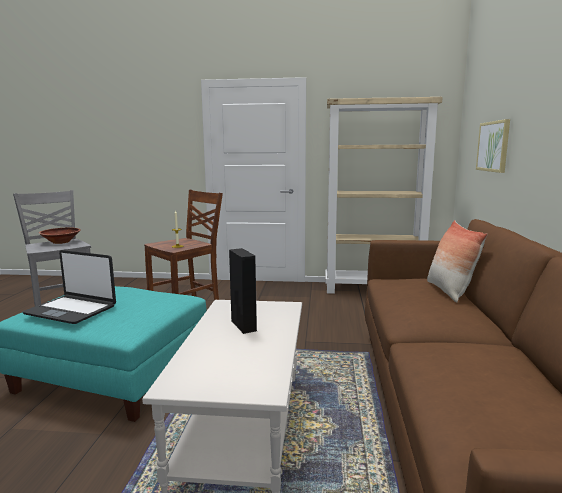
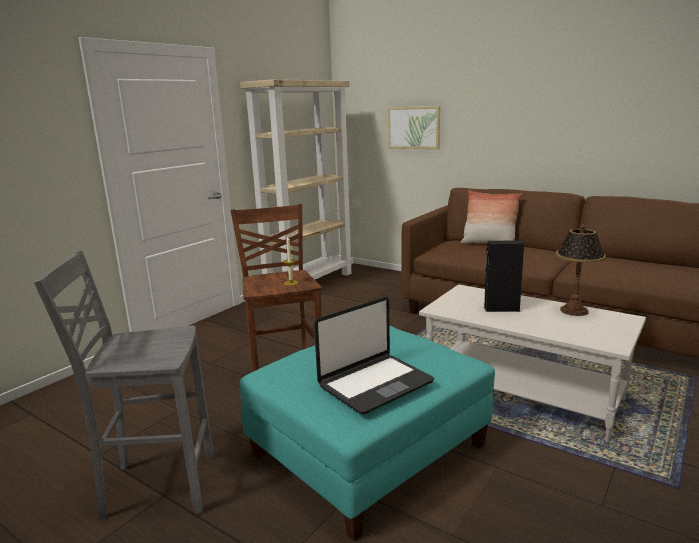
camera: 60 degrees left, 5 degrees up
brown bowl [39,227,80,244] -> none
none -> table lamp [556,225,606,316]

